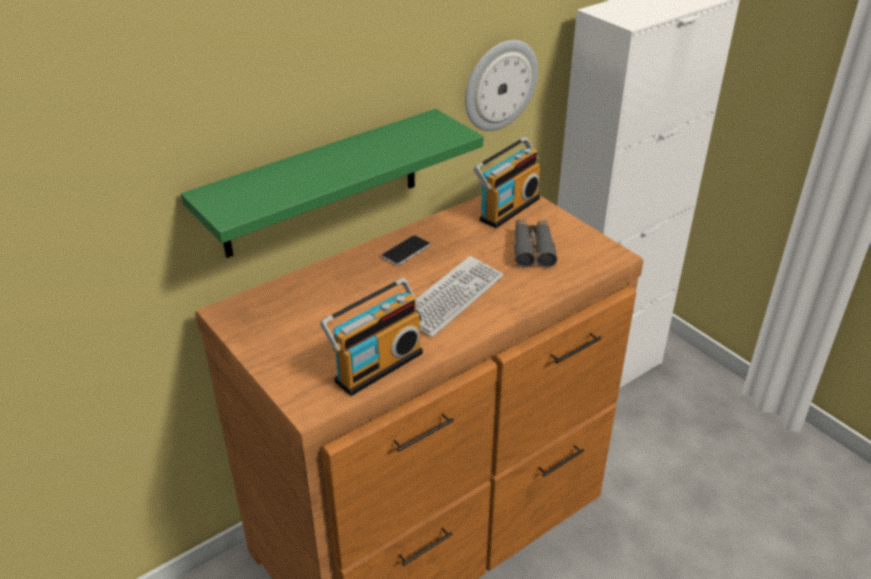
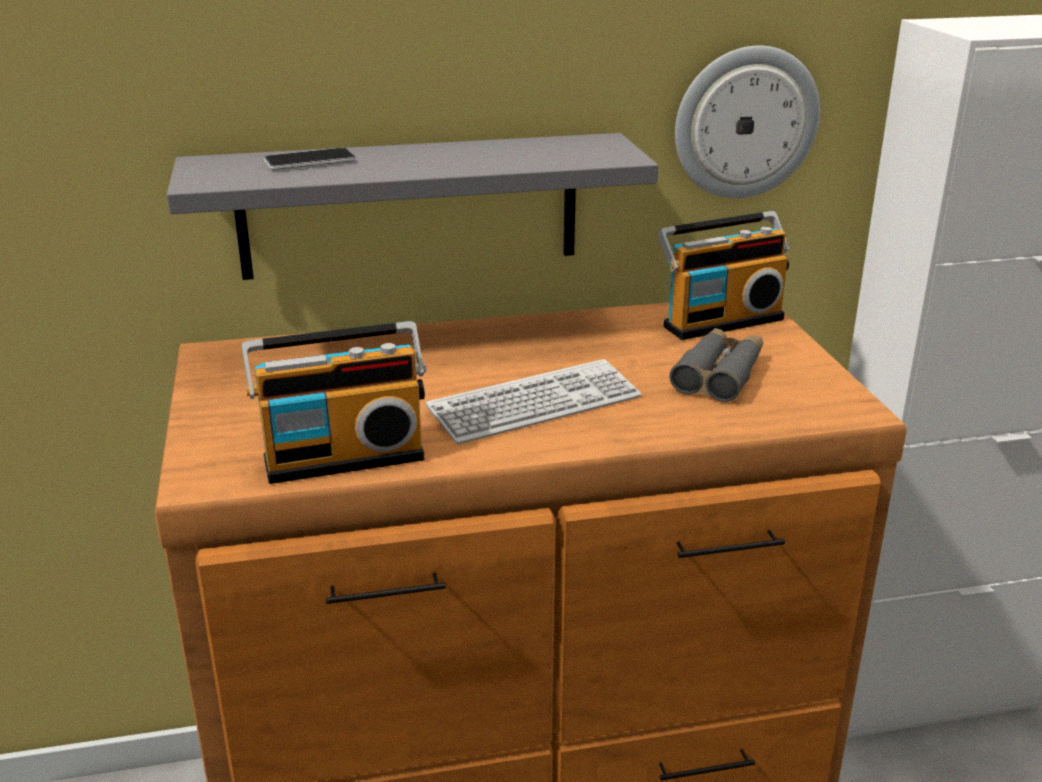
camera: 25 degrees right, 10 degrees down
green shelf [181,109,483,258] -> grey shelf [167,133,658,280]
phone [381,235,430,265] -> phone moved to [264,148,356,170]

